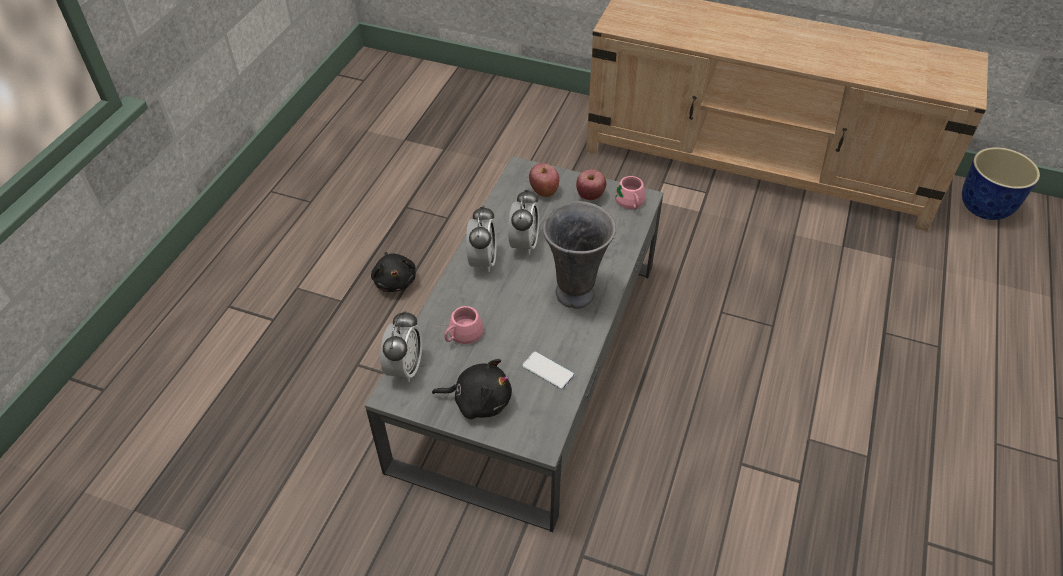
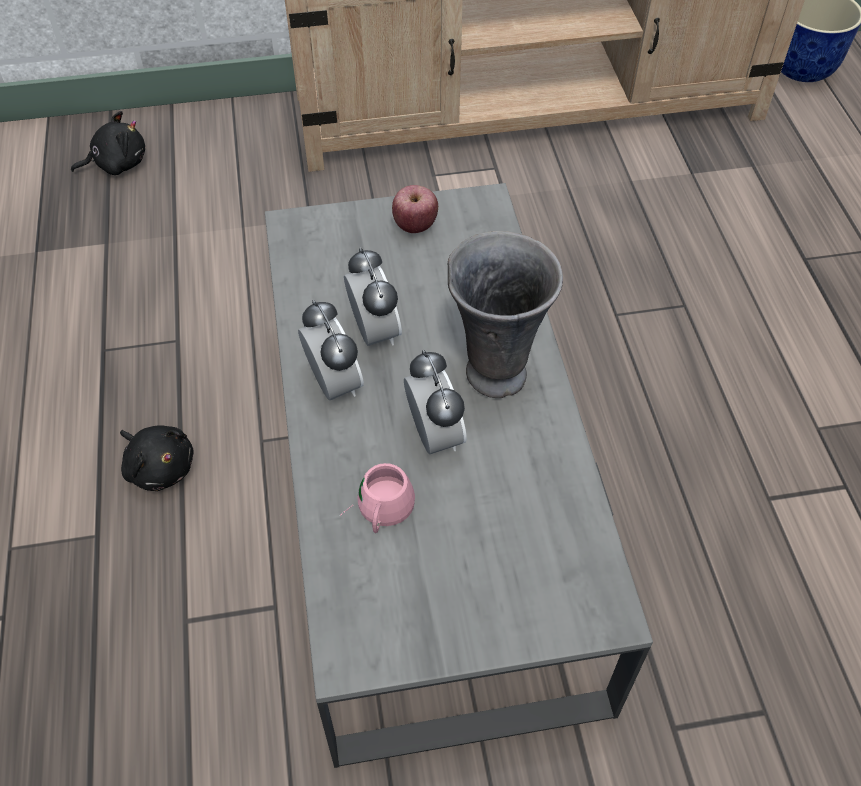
camera: 30 degrees left, 5 degrees up
alarm clock [380,310,422,382] -> alarm clock moved to [404,350,467,454]
black plush toy [432,359,512,419] -> black plush toy moved to [71,111,145,175]
phone [522,351,575,389] -> none
apple [529,163,559,197] -> none
pink mug [612,176,646,210] -> none

